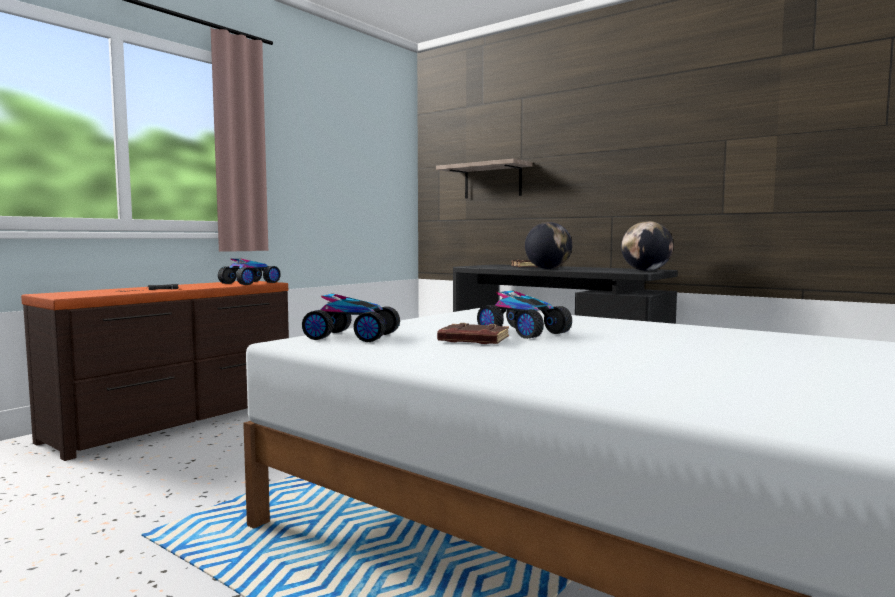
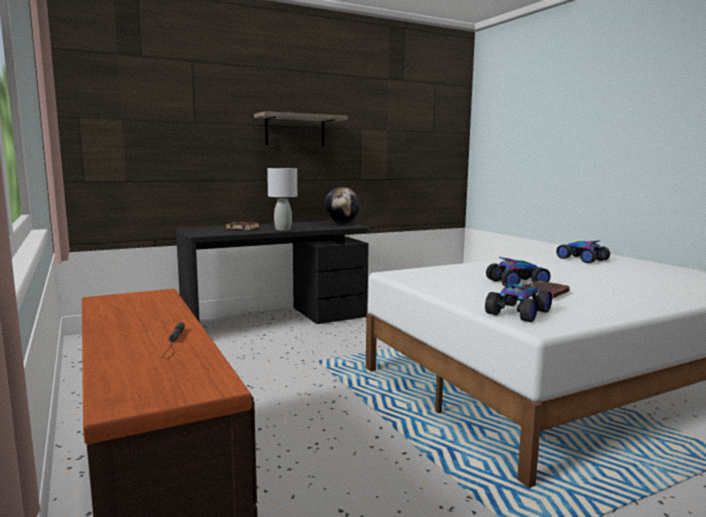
camera: 65 degrees left, 5 degrees up
toy car [218,258,281,285] -> toy car moved to [556,240,610,263]
shelf [436,159,533,199] -> shelf moved to [254,111,347,146]
globe [525,222,572,269] -> grey table lamp [267,168,297,231]

